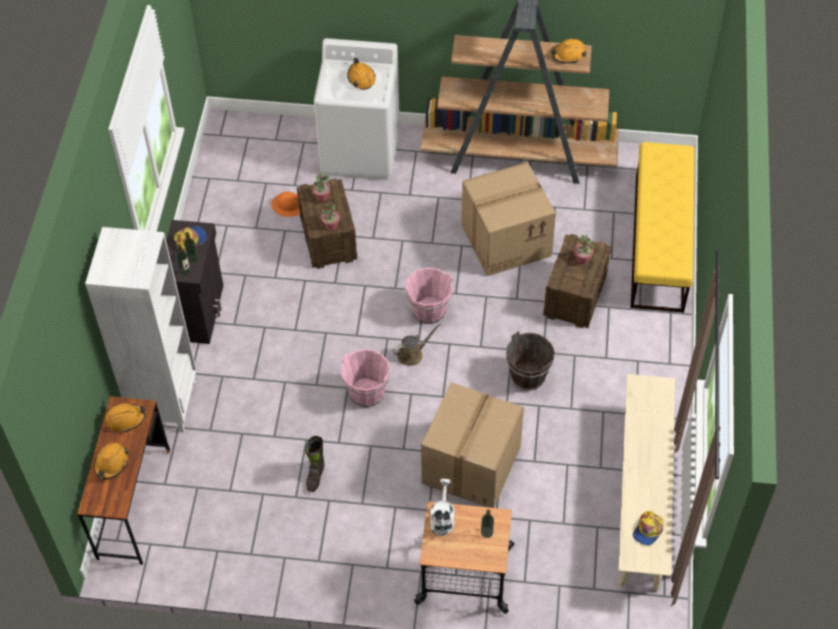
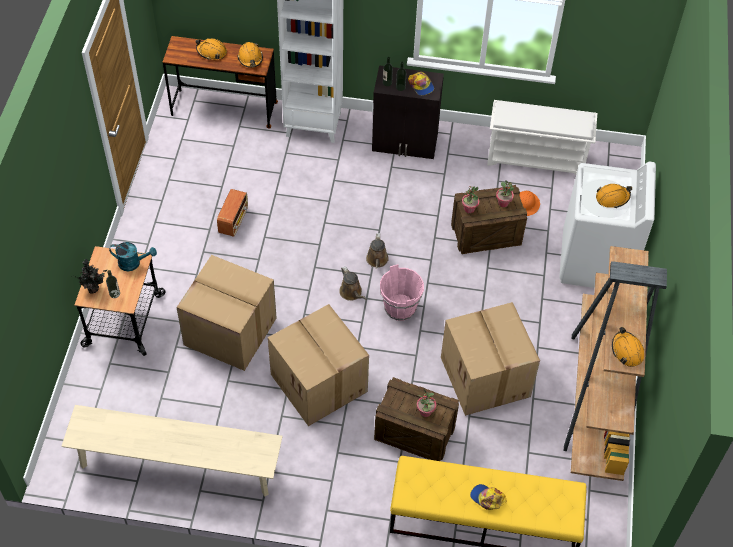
camera: 90 degrees right, 0 degrees up
black boot [305,436,324,492] -> radio [217,189,248,237]
pink bucket [341,349,390,407] -> none
white watering can [430,479,455,536] -> turquoise watering can [109,242,157,271]
brown bucket [506,331,555,391] -> cardboard box [268,304,369,426]
cap [633,511,664,545] -> cap moved to [470,484,507,510]
none -> potted plant [74,259,108,294]
none -> brown watering can [366,233,389,269]
none -> white shoe rack [487,100,597,175]

